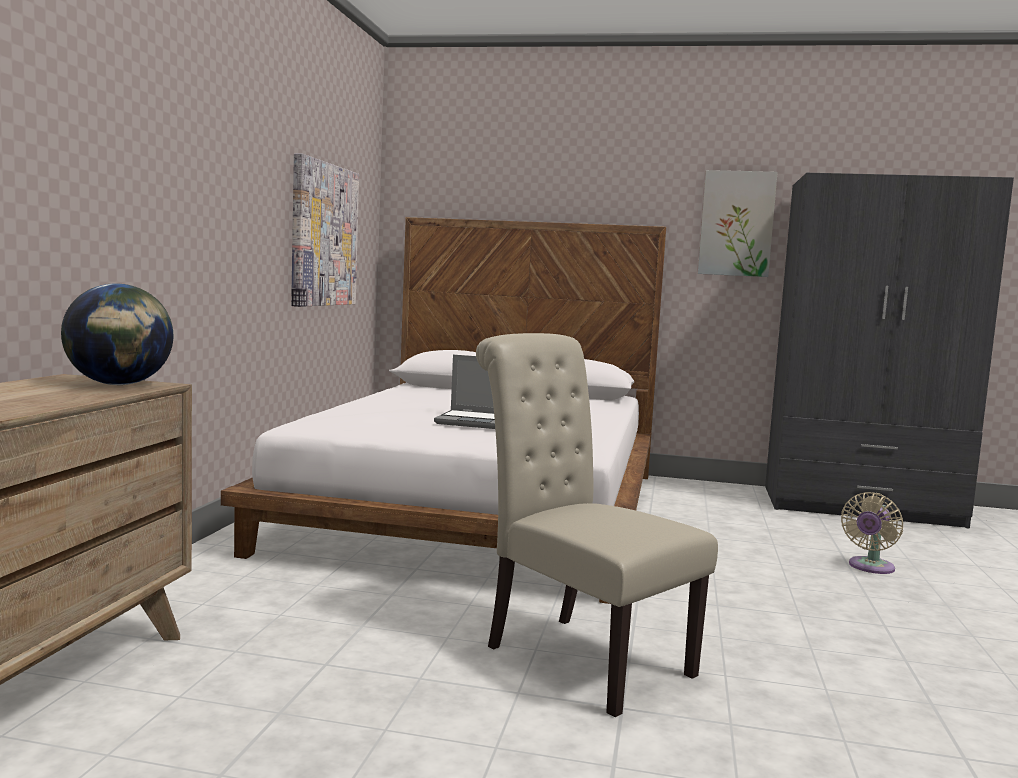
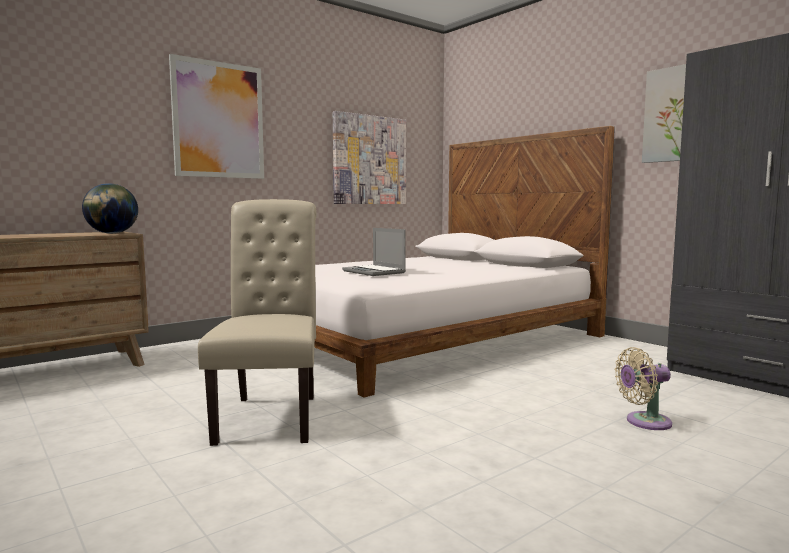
camera: 40 degrees right, 0 degrees up
none -> picture [169,54,264,179]

